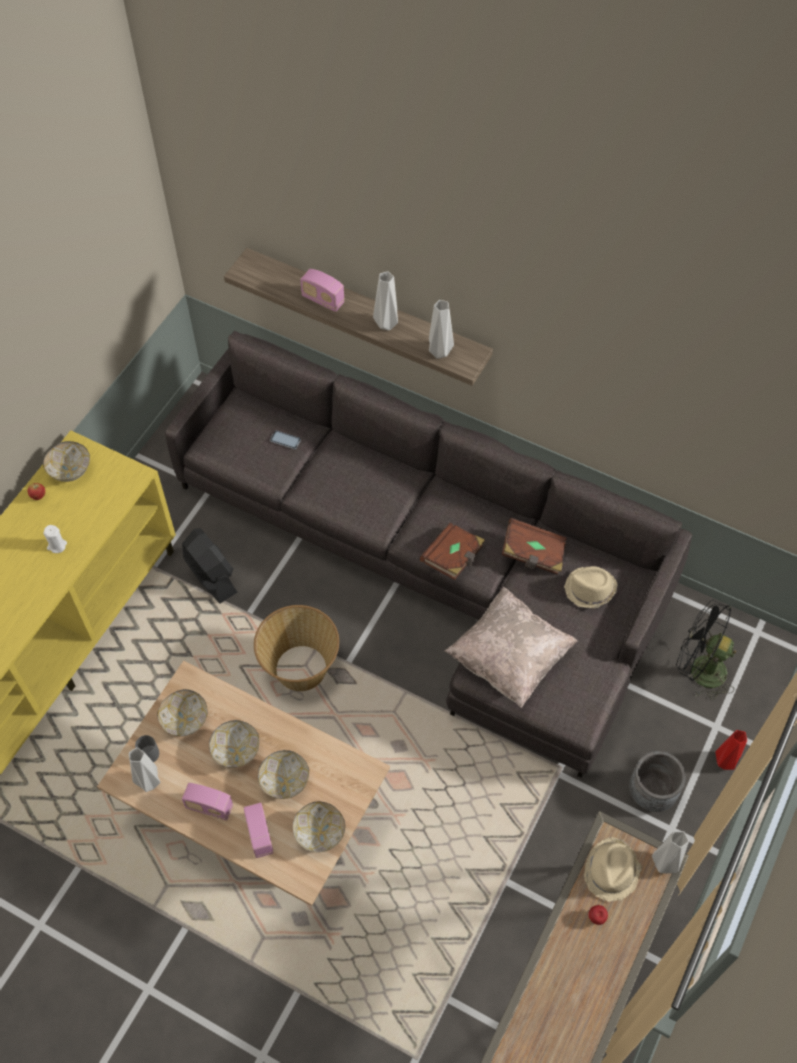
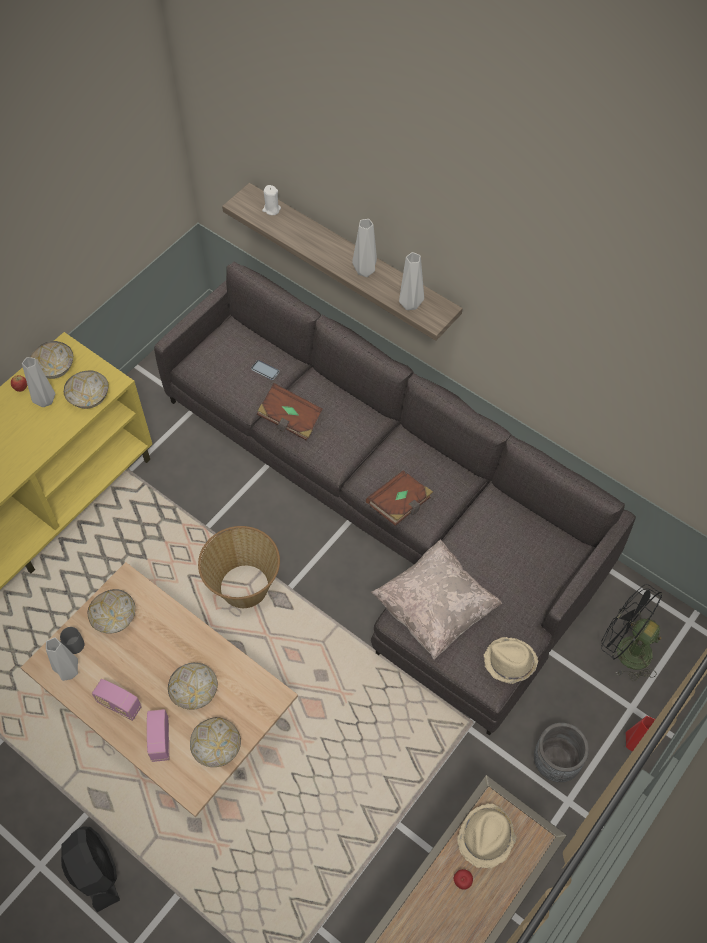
camera: 10 degrees right, 0 degrees up
white candle [44,525,67,553] -> white candle moved to [262,185,281,215]
black fan [182,528,237,604] -> black fan moved to [61,826,120,912]
bowl [209,720,259,768] -> bowl moved to [63,370,109,409]
radio [300,269,345,312] -> none
brown book [502,518,567,575] -> brown book moved to [257,383,323,440]
beige hat [564,566,618,608] -> beige hat moved to [484,637,538,684]
grey vase [652,831,689,874] -> grey vase moved to [22,357,55,407]

